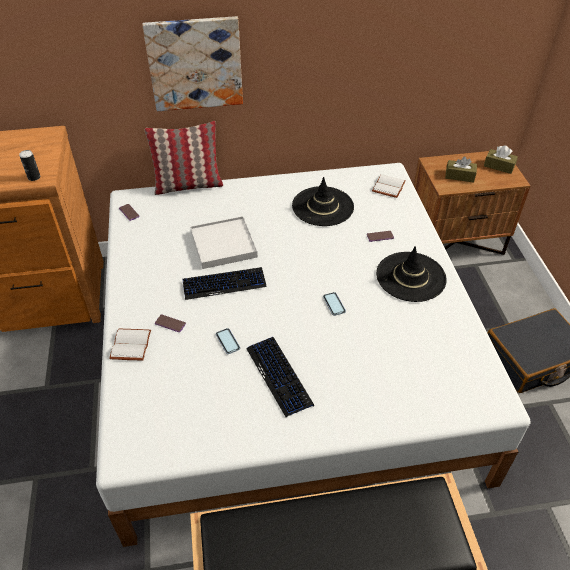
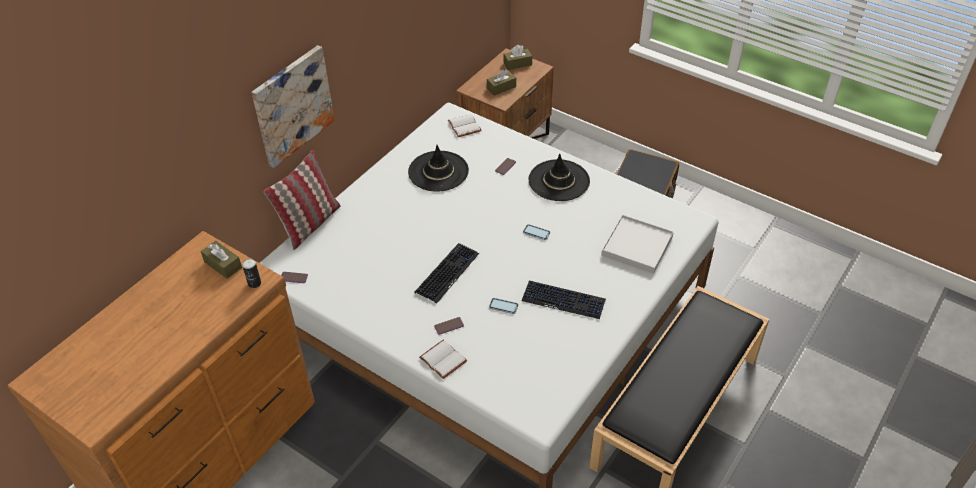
camera: 45 degrees left, 0 degrees up
white tray [190,216,258,269] -> white tray moved to [601,215,674,274]
none -> brown tissue box [201,241,242,279]

